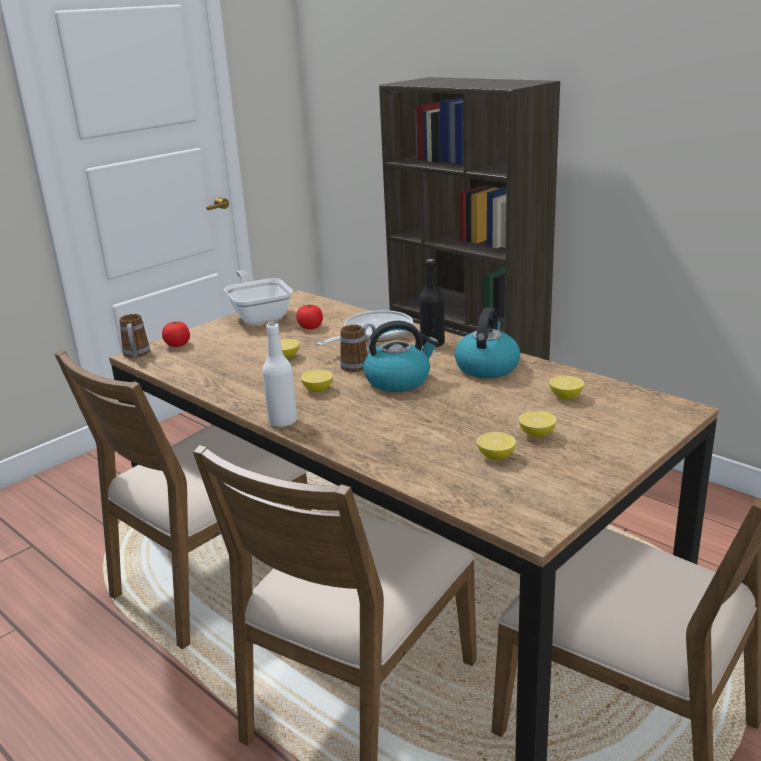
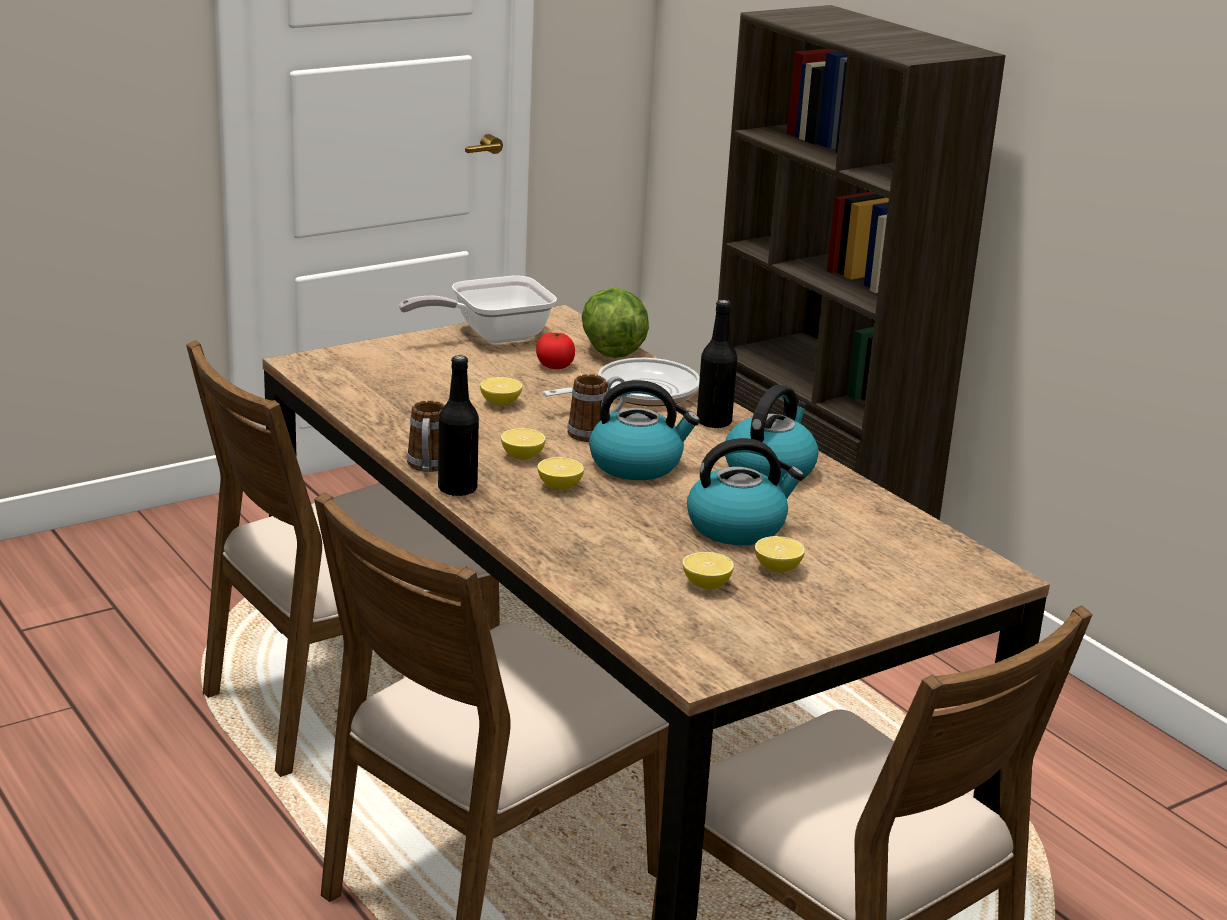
camera: 10 degrees right, 0 degrees up
mug [119,314,150,358] -> mug moved to [407,400,445,472]
tomato [162,321,190,347] -> none
frying pan [224,270,293,325] -> frying pan turned 105 degrees counterclockwise [399,275,557,344]
white bottle [262,322,297,427] -> black bottle [438,355,479,496]
lemon [549,376,584,400] -> lemon moved to [537,457,584,490]
none -> lettuce [582,288,649,358]
none -> kettle [687,438,804,545]

